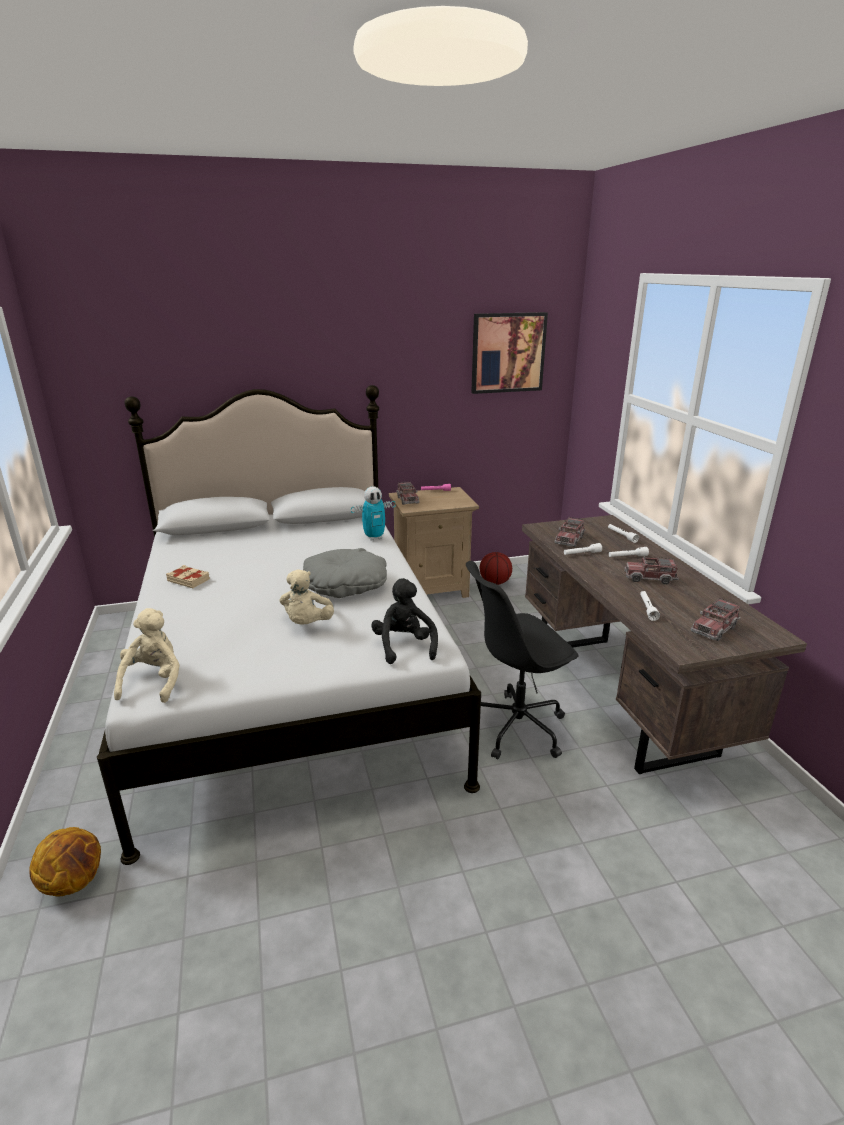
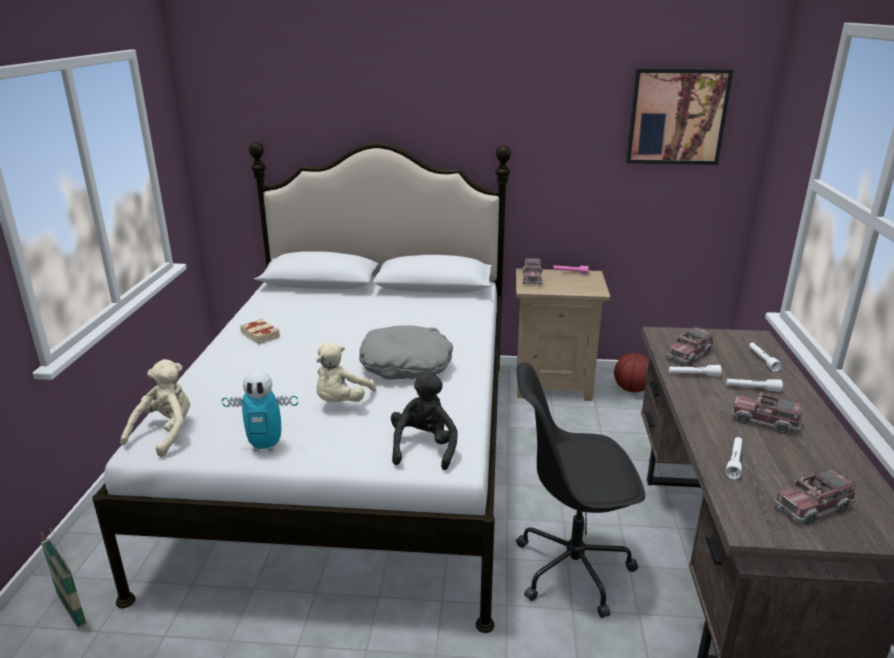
camera: 20 degrees right, 0 degrees up
basketball [29,827,101,896] -> basket [41,528,87,629]
toy robot [351,486,396,540] -> toy robot moved to [222,370,298,452]

